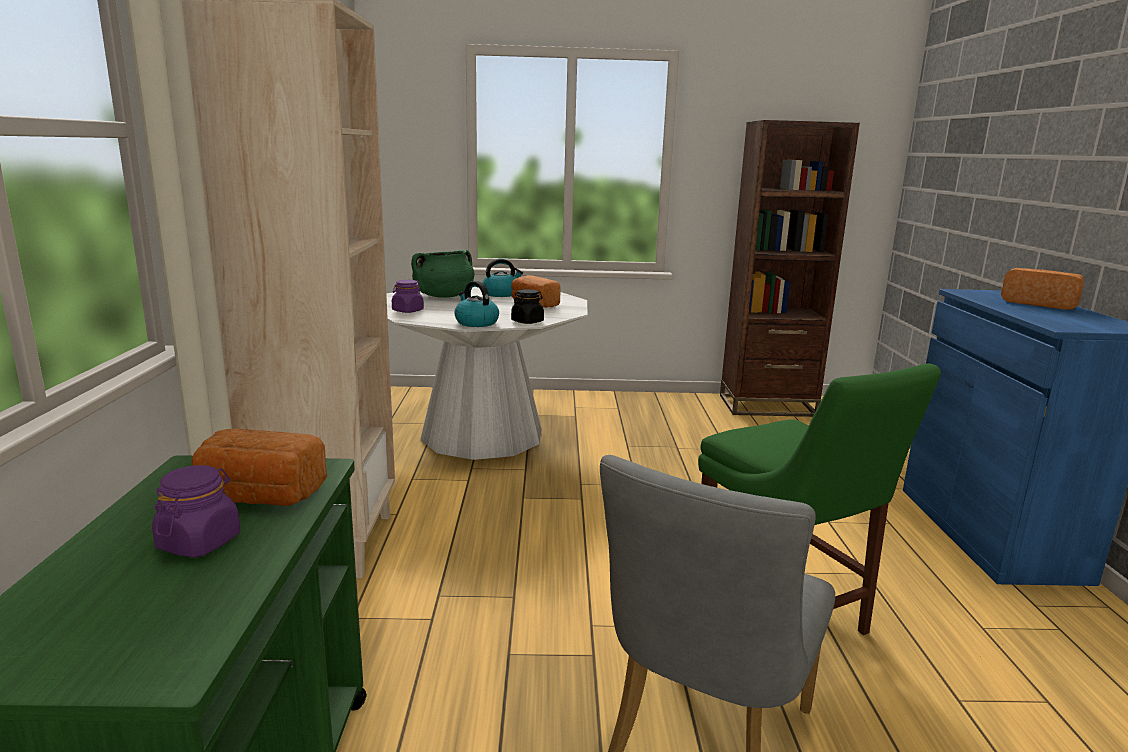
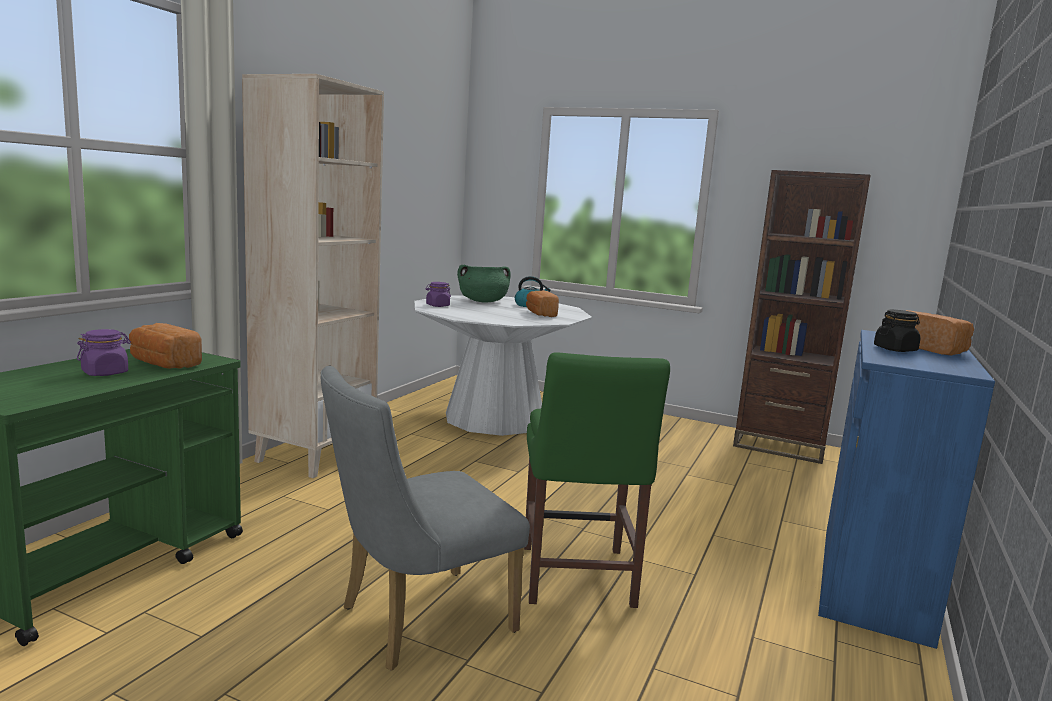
camera: 25 degrees right, 5 degrees down
kettle [454,281,499,327] -> none
black jar [511,289,544,324] -> black jar moved to [874,310,920,352]

